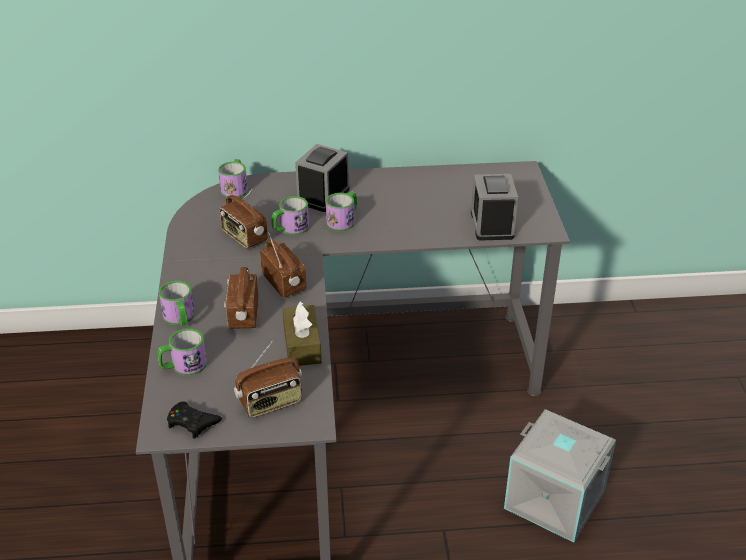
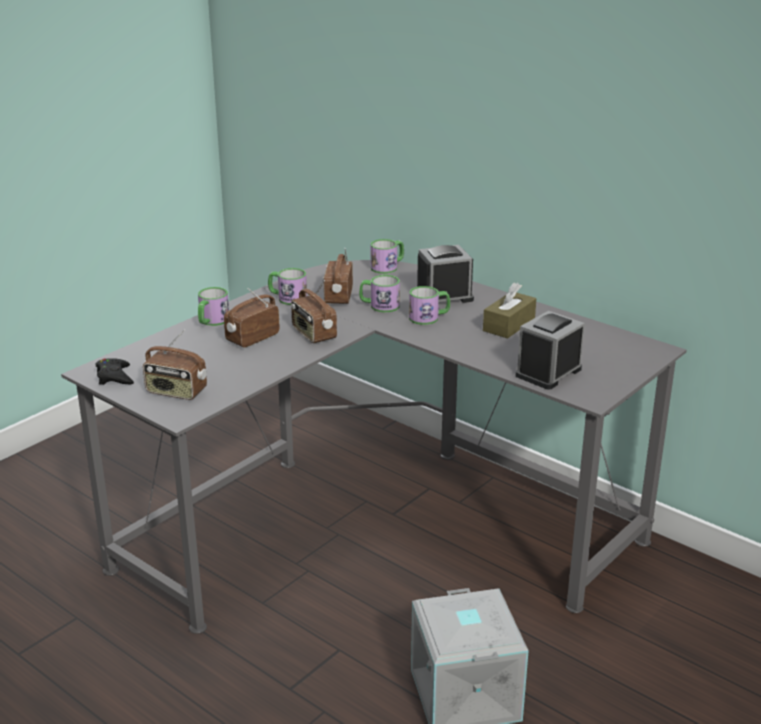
camera: 45 degrees right, 10 degrees down
mug [157,328,207,376] -> mug moved to [268,268,307,305]
radio [260,232,306,298] -> radio turned 135 degrees clockwise [291,280,337,343]
brown tissue box [282,301,322,366] -> brown tissue box moved to [483,283,536,339]

